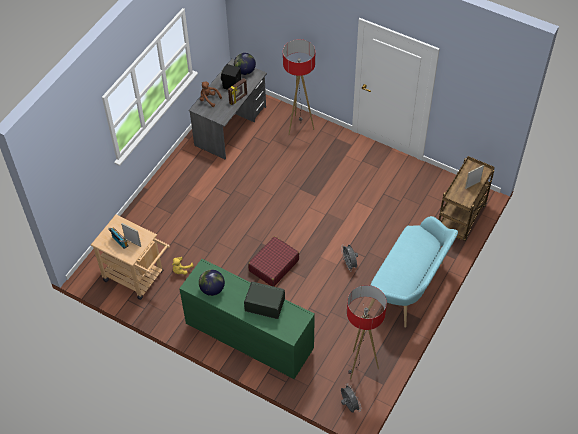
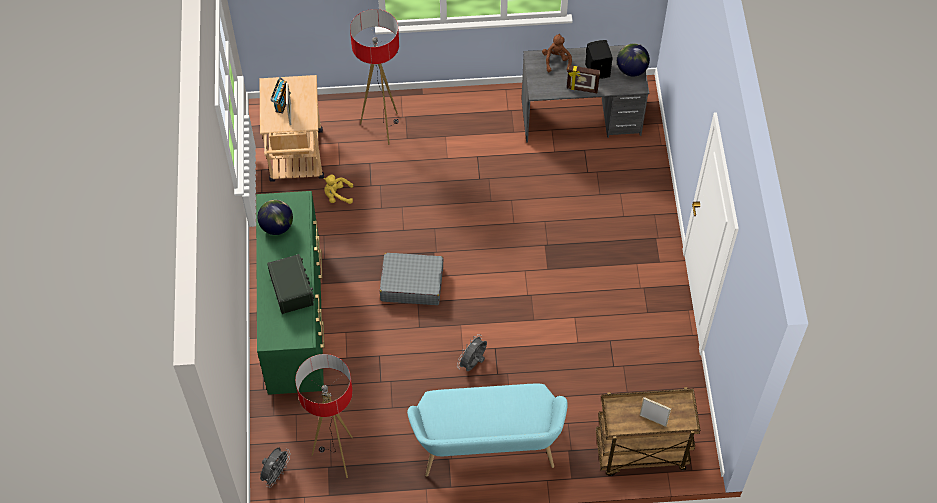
camera: 55 degrees right, 5 degrees up
red suitcase [248,236,299,287] -> grey suitcase [380,253,443,305]
floor lamp [283,39,315,135] -> floor lamp moved to [350,9,399,145]

